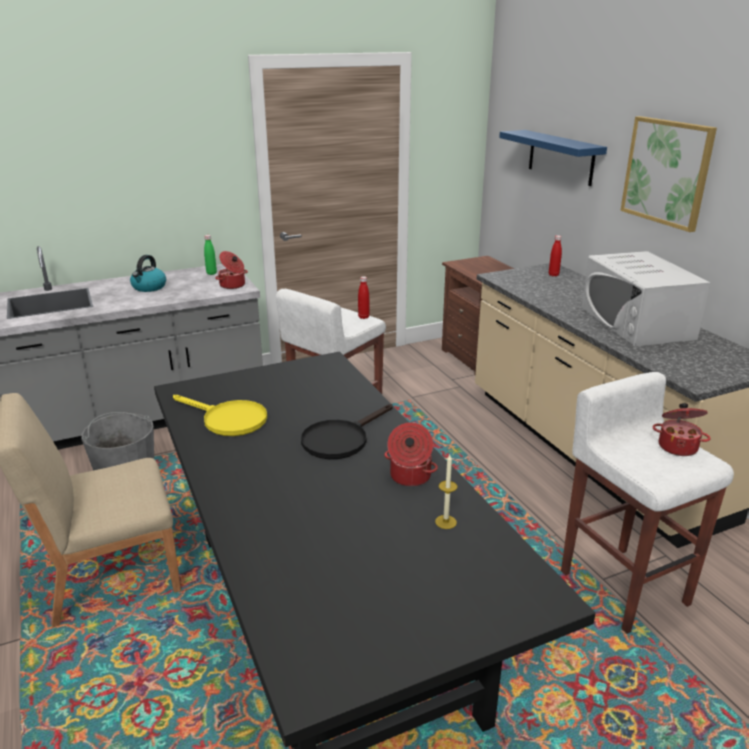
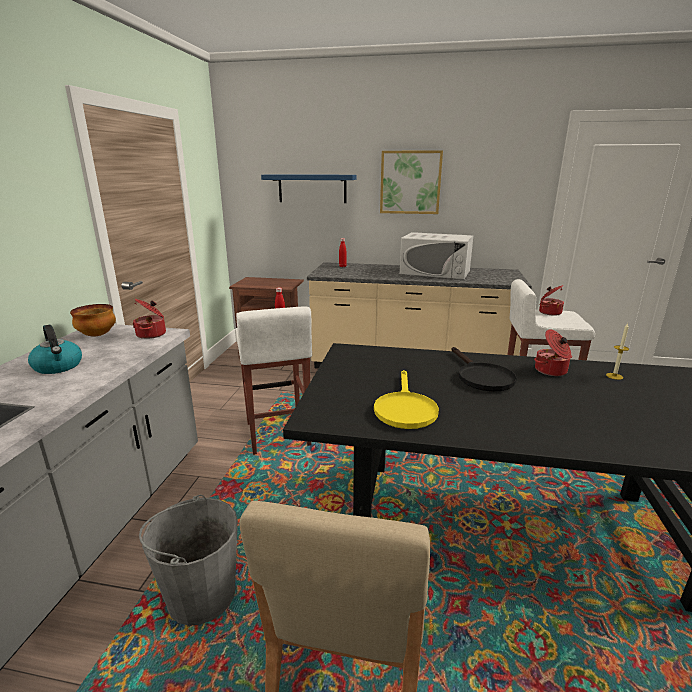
camera: 55 degrees left, 5 degrees down
yellow frying pan [173,395,267,436] -> yellow frying pan turned 120 degrees clockwise [374,370,439,429]
green bottle [204,235,217,275] -> bowl [70,304,116,336]

